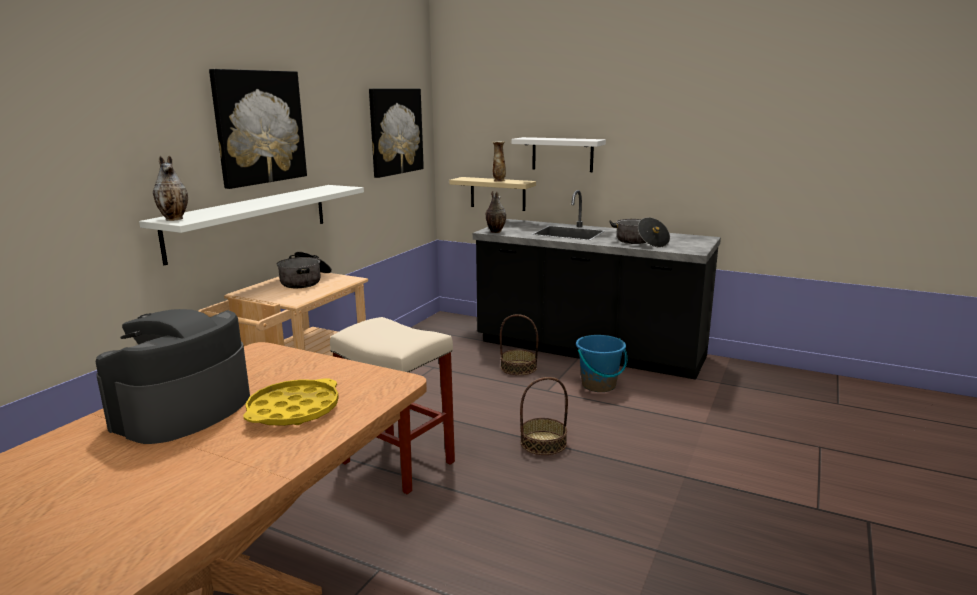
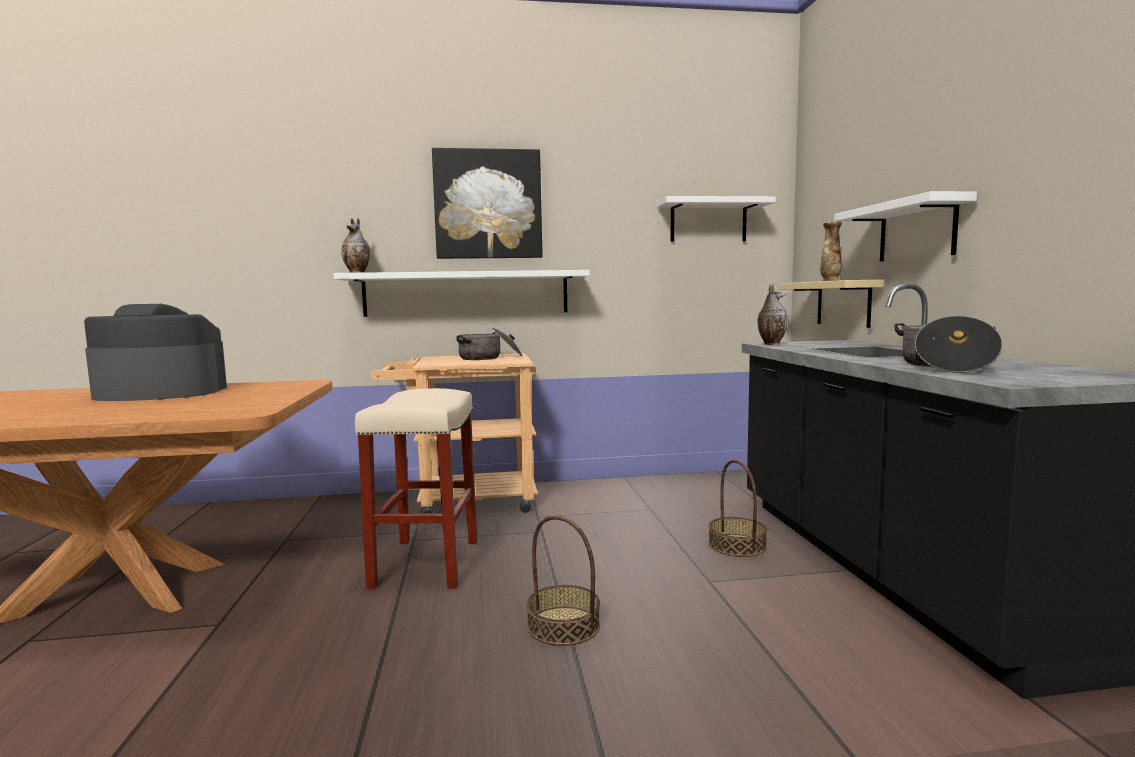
camera: 55 degrees right, 10 degrees down
yellow tray [243,378,339,426] -> none
picture [369,89,424,178] -> white shelf [656,196,776,242]
blue bucket [576,335,627,392] -> none

